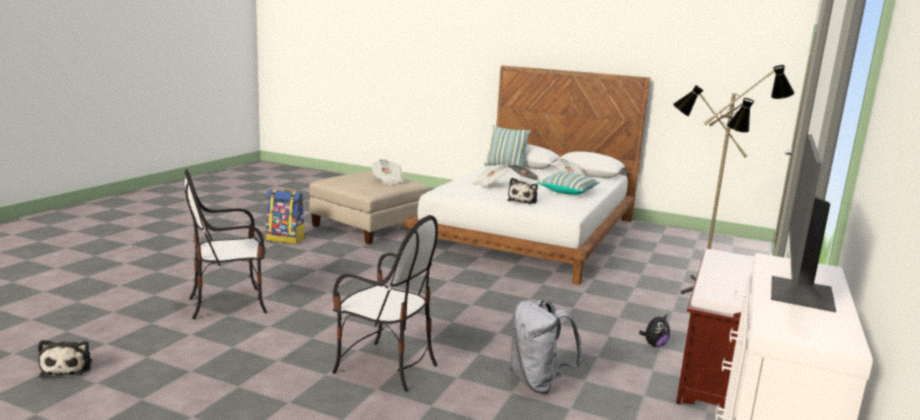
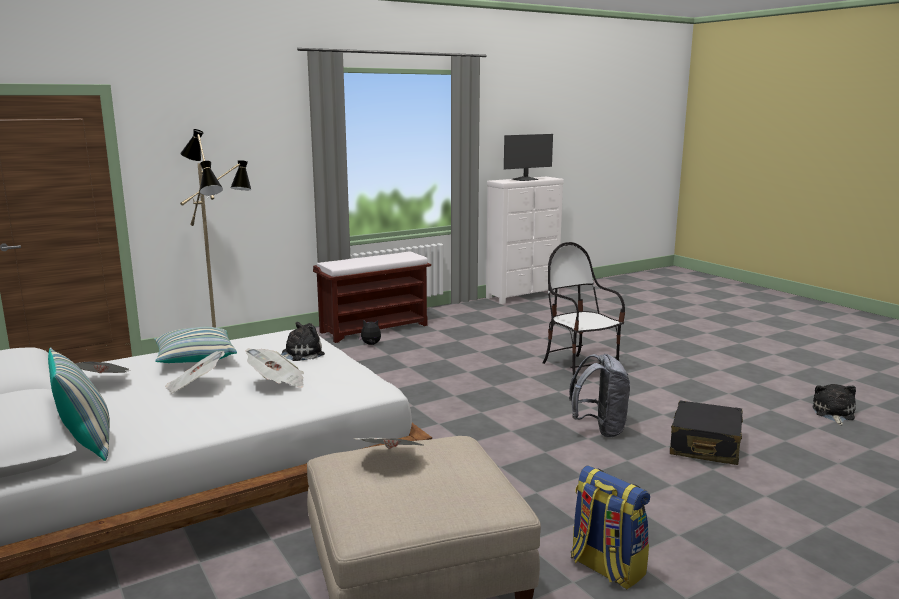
camera: 145 degrees left, 0 degrees up
chair [184,169,267,319] -> black suitcase [670,400,743,465]
grey backpack [510,300,582,394] -> grey backpack moved to [569,354,630,437]

